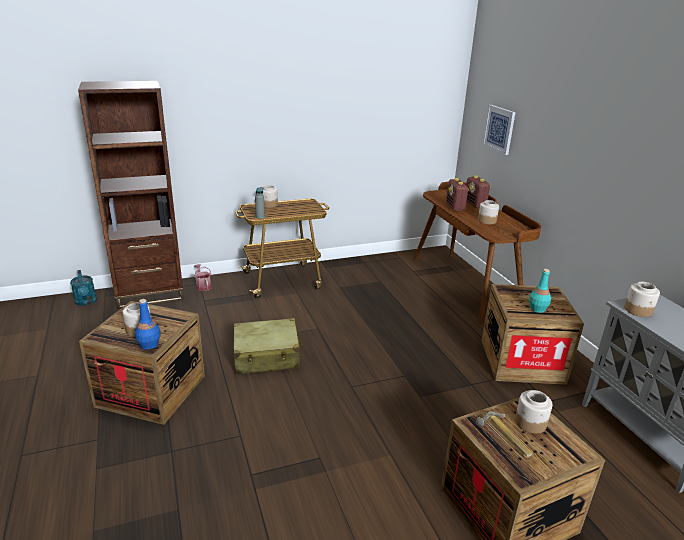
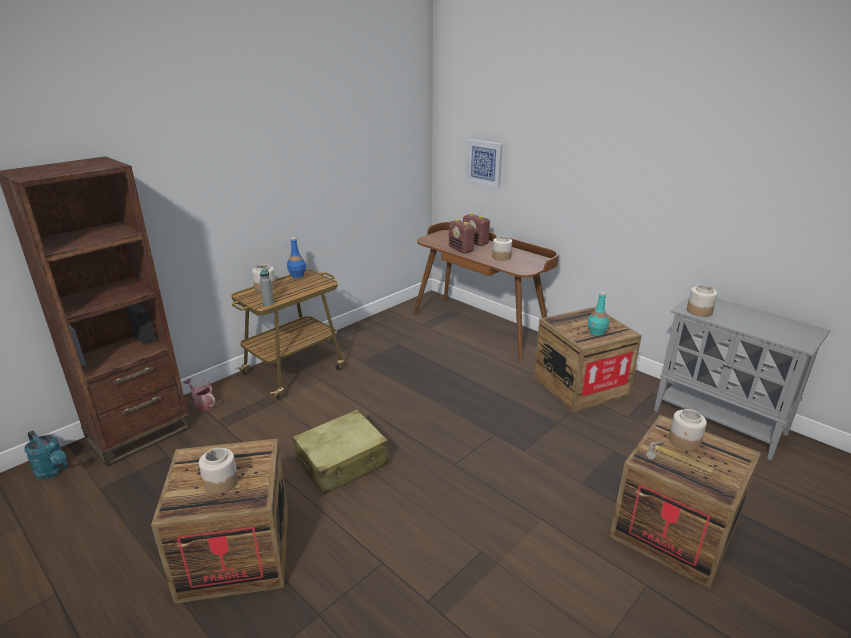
camera: 25 degrees left, 0 degrees up
blue bottle [135,299,161,349] -> blue bottle moved to [287,237,306,278]

